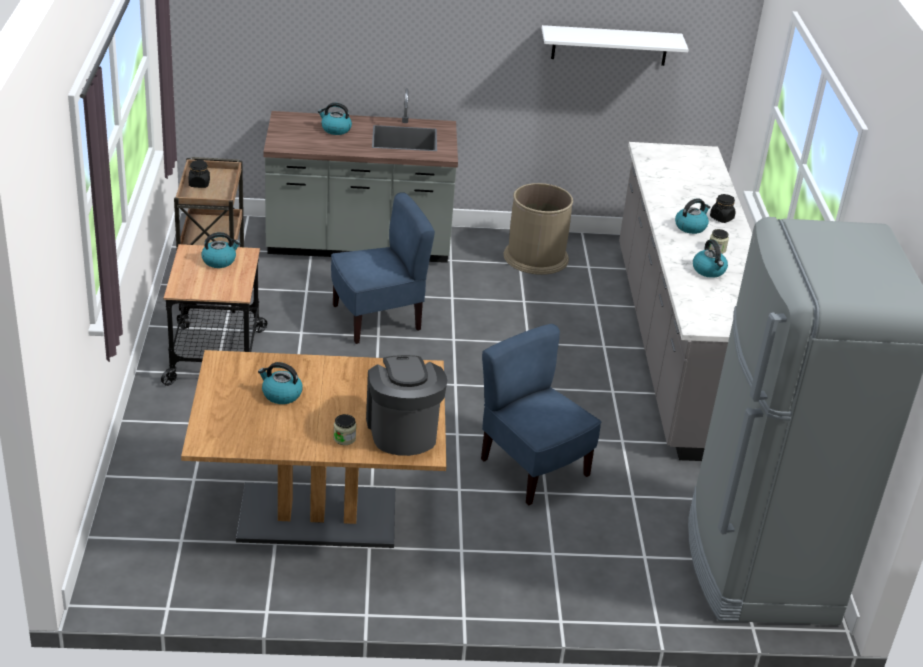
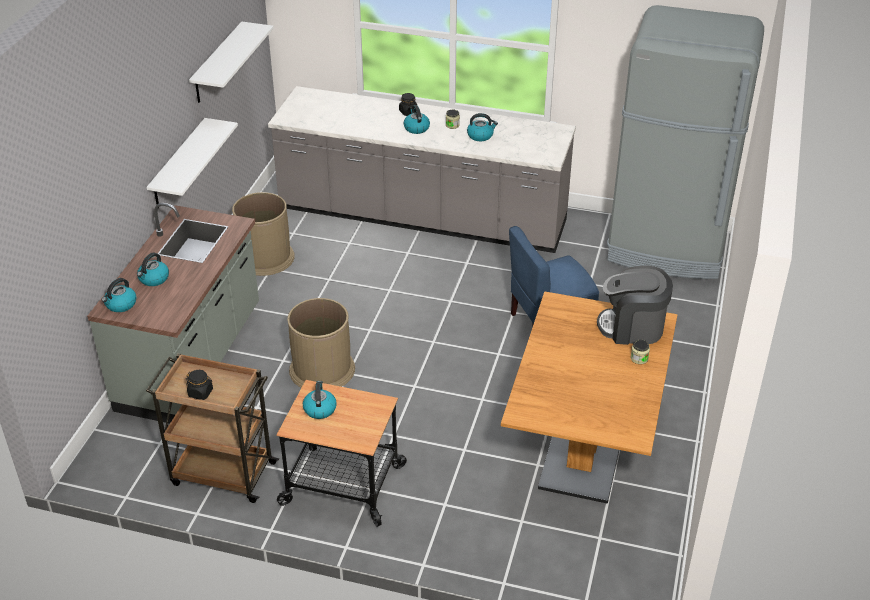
camera: 70 degrees left, 5 degrees up
kettle [258,362,303,404] -> kettle moved to [102,278,137,312]
blue chair [331,192,435,344] -> brown trash can [287,298,355,388]
none -> white shelf [147,118,238,204]

